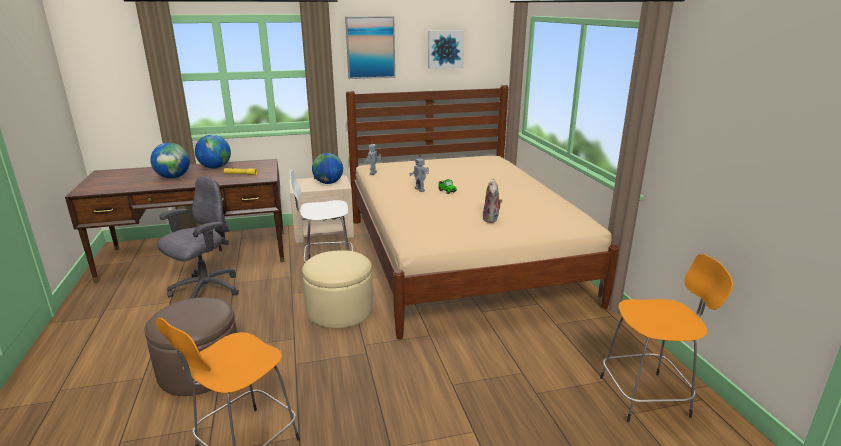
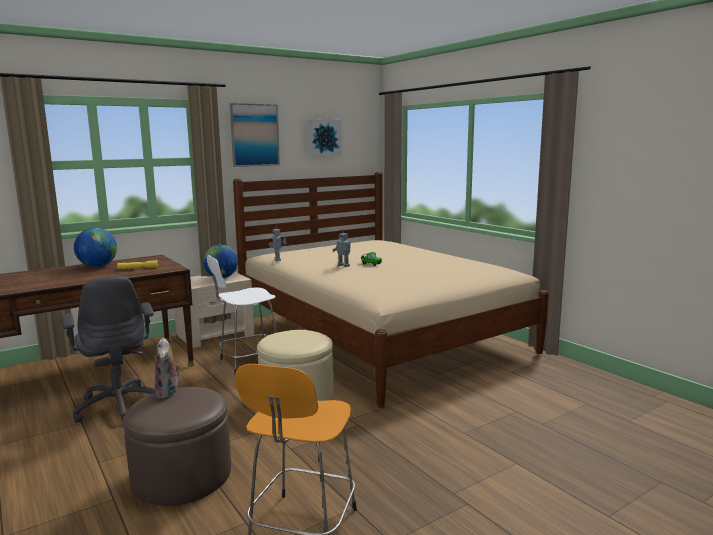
camera: 20 degrees left, 10 degrees down
globe [150,143,190,179] -> none
grey office chair [157,176,239,299] -> grey office chair turned 135 degrees clockwise [62,276,155,423]
plush toy [482,179,503,223] -> plush toy moved to [154,337,180,400]
orange stool [600,254,733,422] -> none

